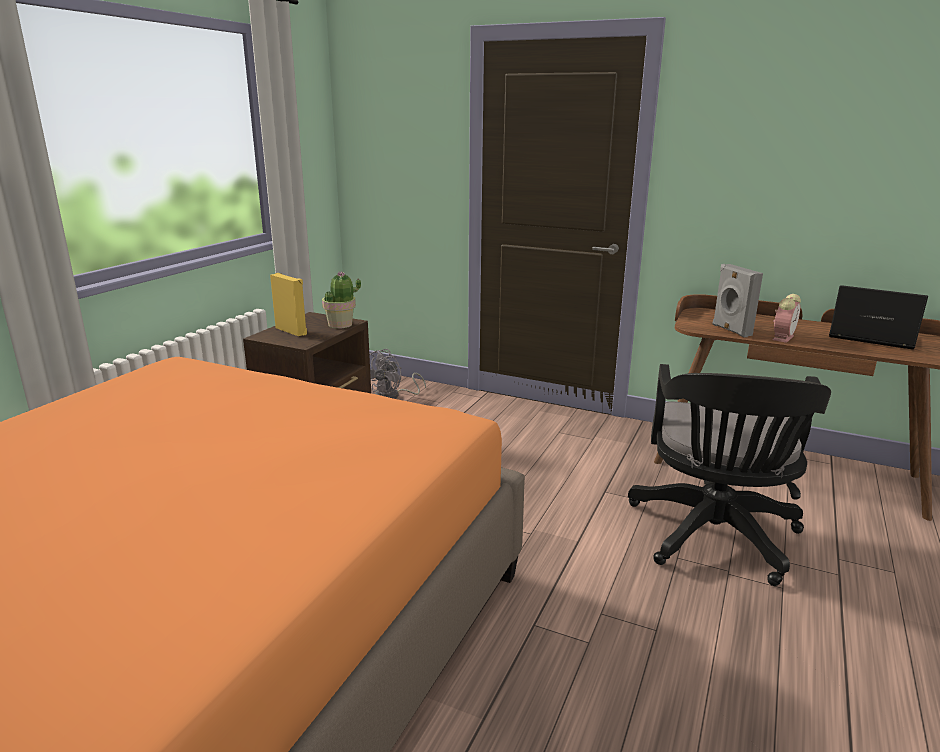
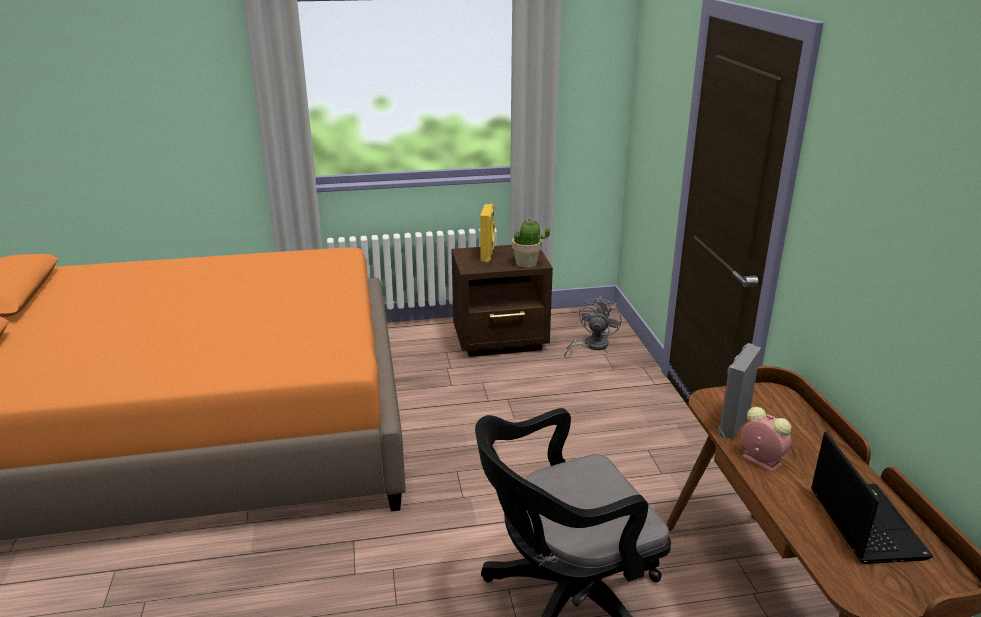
camera: 55 degrees right, 5 degrees up
grey fan [369,349,426,399] -> grey fan turned 120 degrees clockwise [564,296,622,358]
alarm clock [772,294,801,343] -> alarm clock turned 135 degrees counterclockwise [741,407,791,472]

